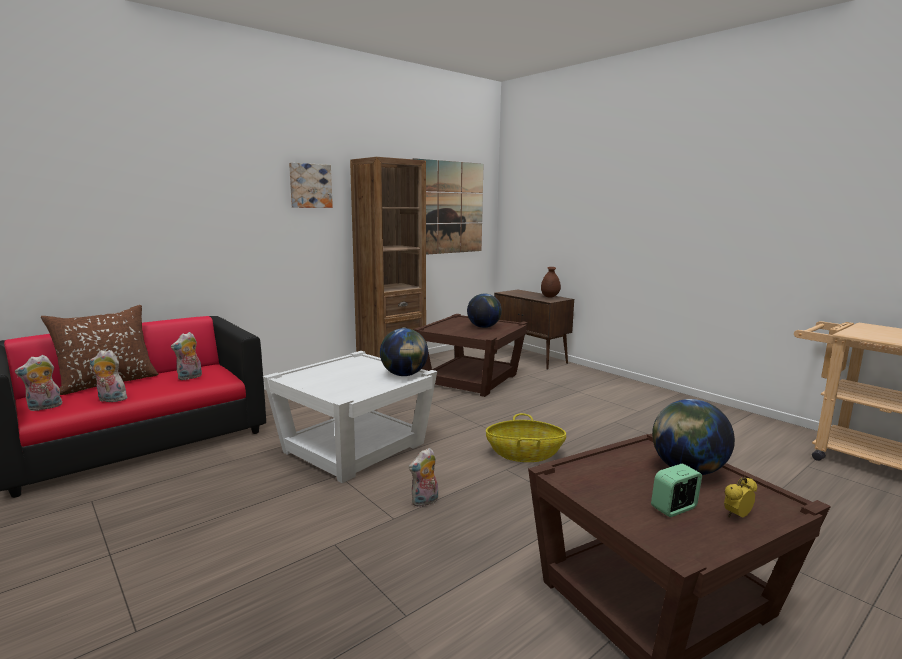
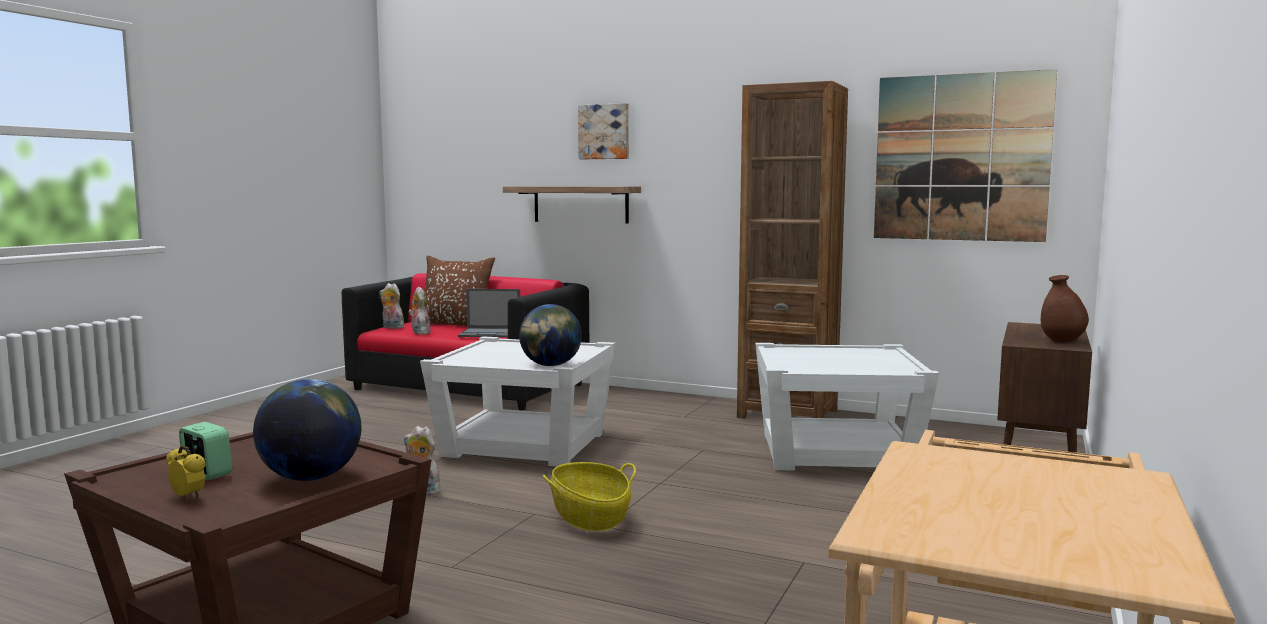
camera: 65 degrees right, 5 degrees down
plush toy [171,332,202,380] -> laptop [458,289,520,337]
picture [289,162,333,208] -> picture moved to [578,103,629,159]
brown side table [413,314,528,397] -> white side table [755,343,939,471]
globe [467,294,502,328] -> none
none -> shelf [503,186,641,223]

